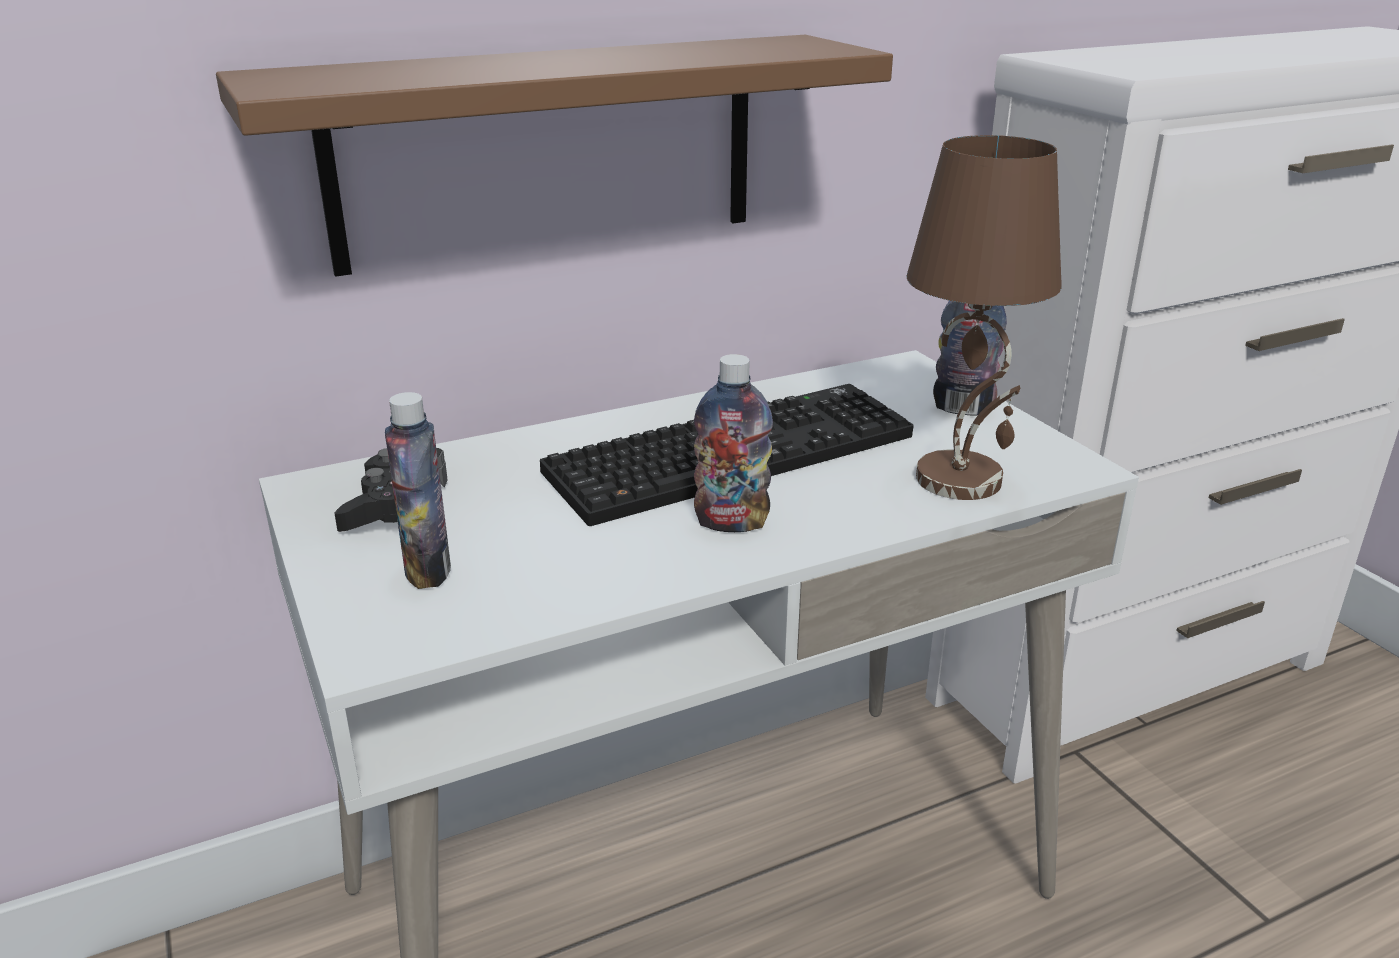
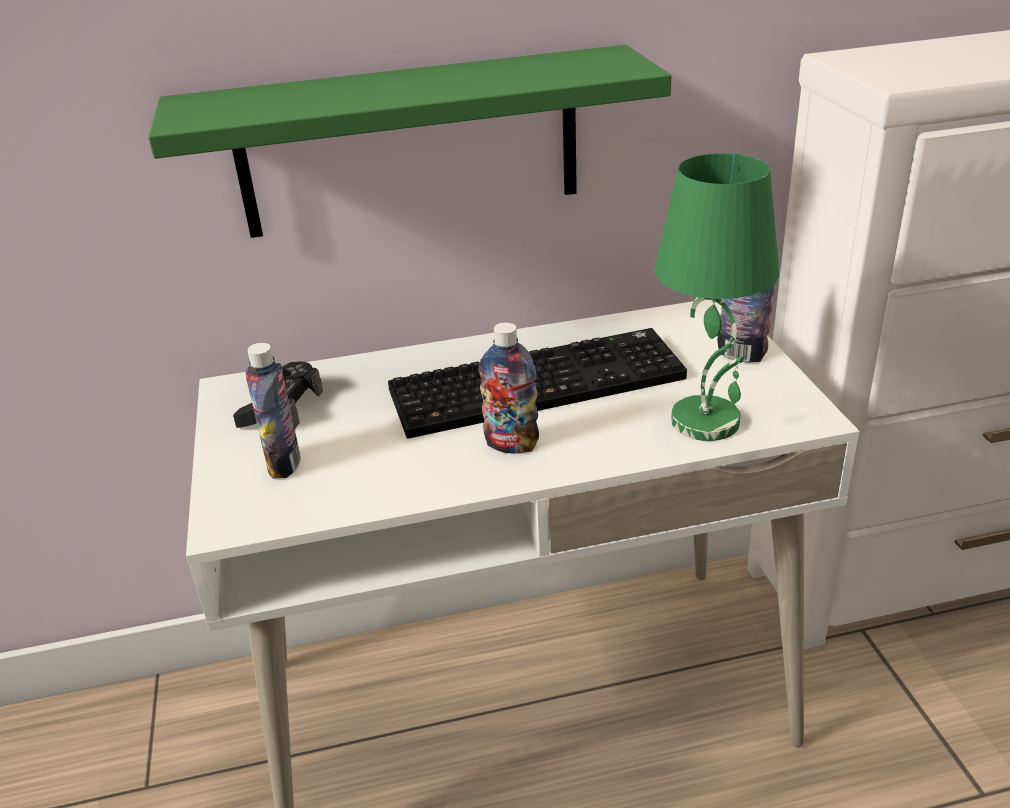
camera: 15 degrees right, 5 degrees up
brown shelf [216,35,893,277] -> green shelf [148,45,671,238]
brown table lamp [906,135,1062,500] -> green table lamp [655,153,779,441]

